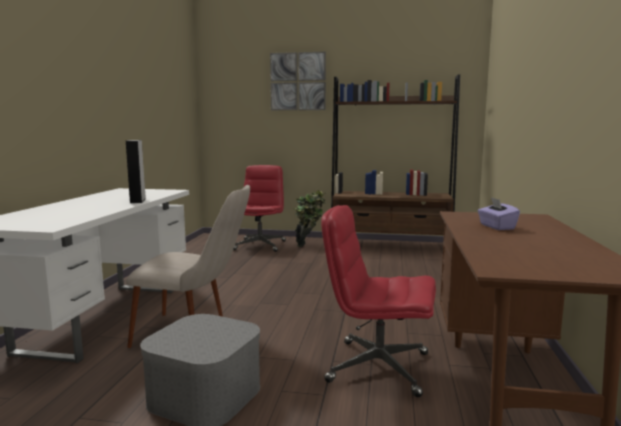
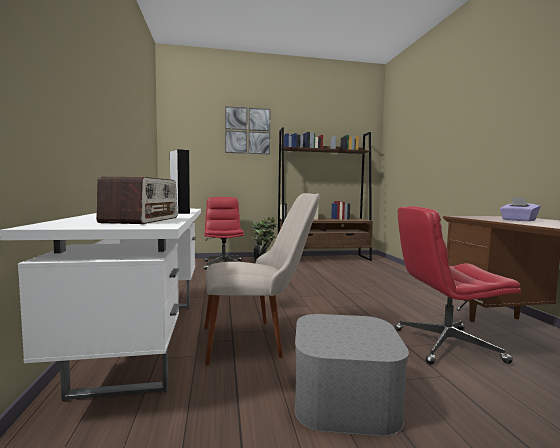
camera: 20 degrees left, 5 degrees down
none -> radio [96,177,178,224]

